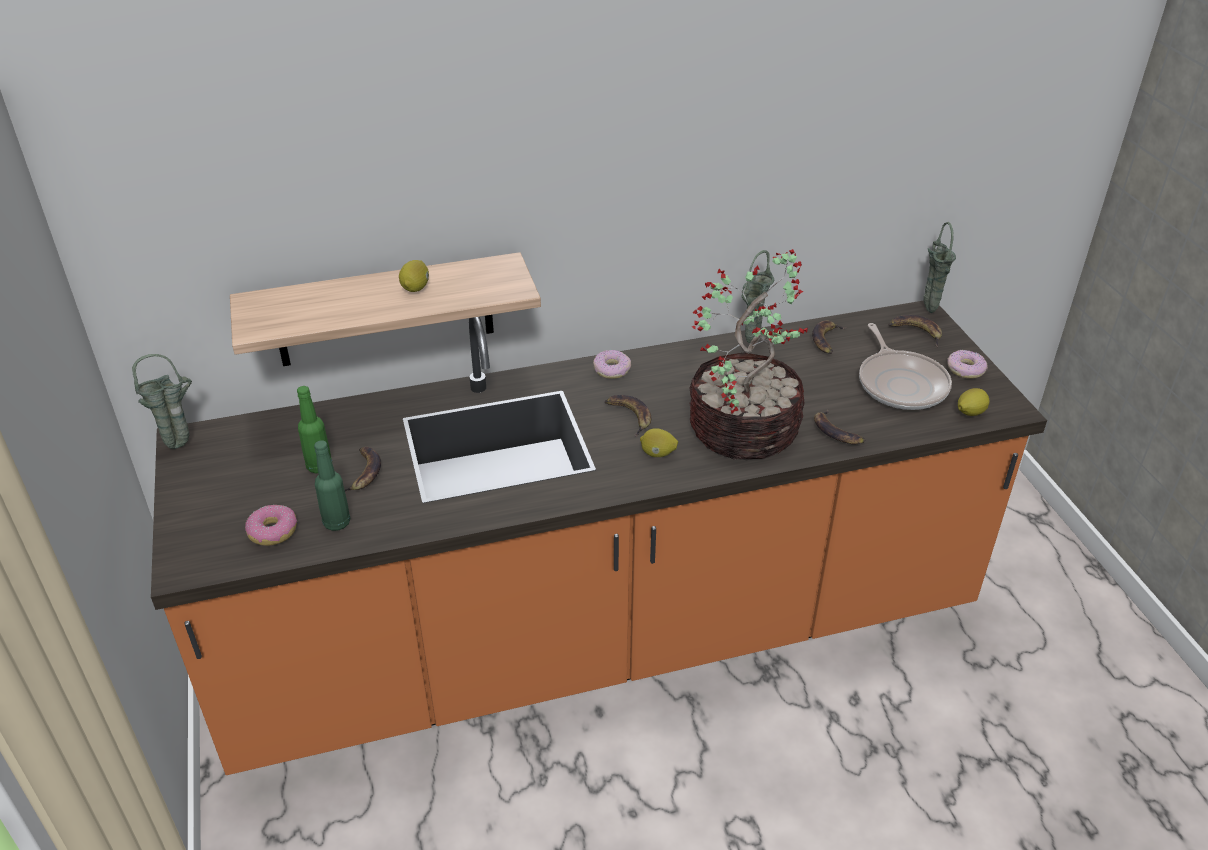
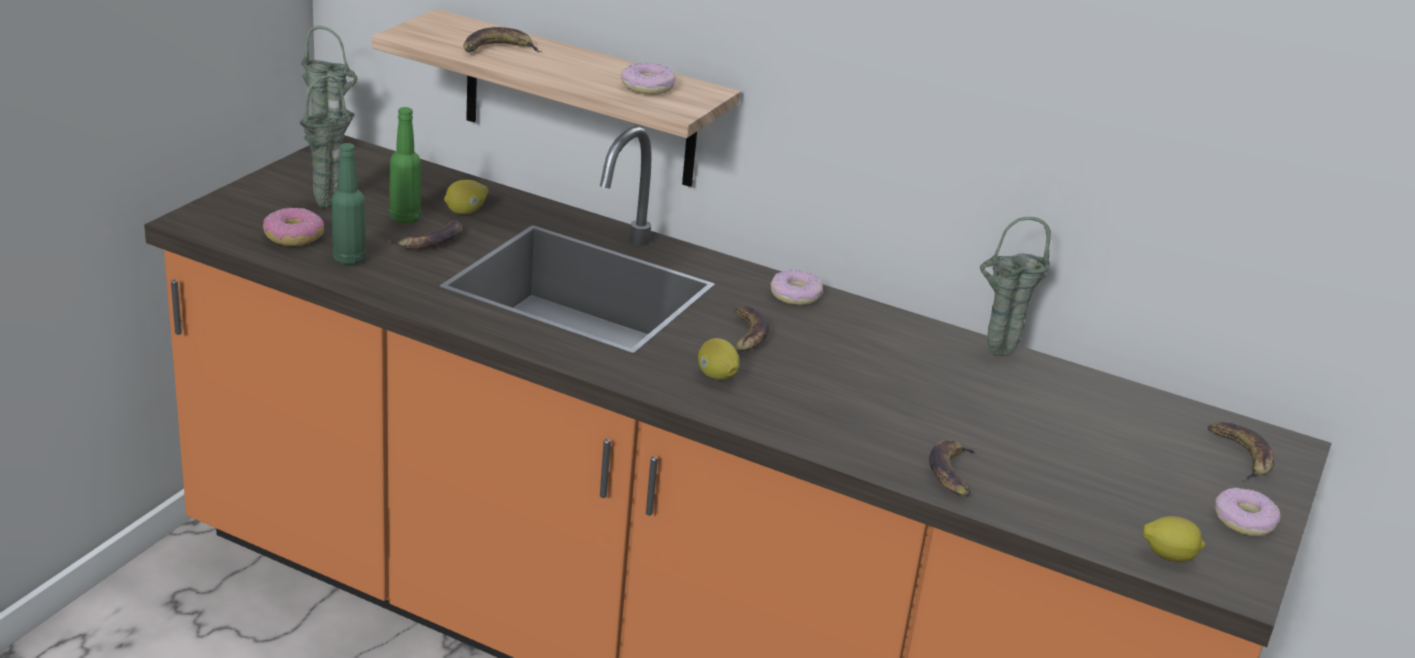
camera: 40 degrees right, 10 degrees down
lemon [399,260,429,292] -> lemon moved to [444,180,488,214]
potted plant [689,249,808,460] -> none
banana [812,320,846,354] -> banana moved to [463,27,542,53]
frying pan [859,323,952,410] -> none
green vase [923,222,956,313] -> green vase moved to [299,75,354,208]
none -> donut [621,62,676,94]

